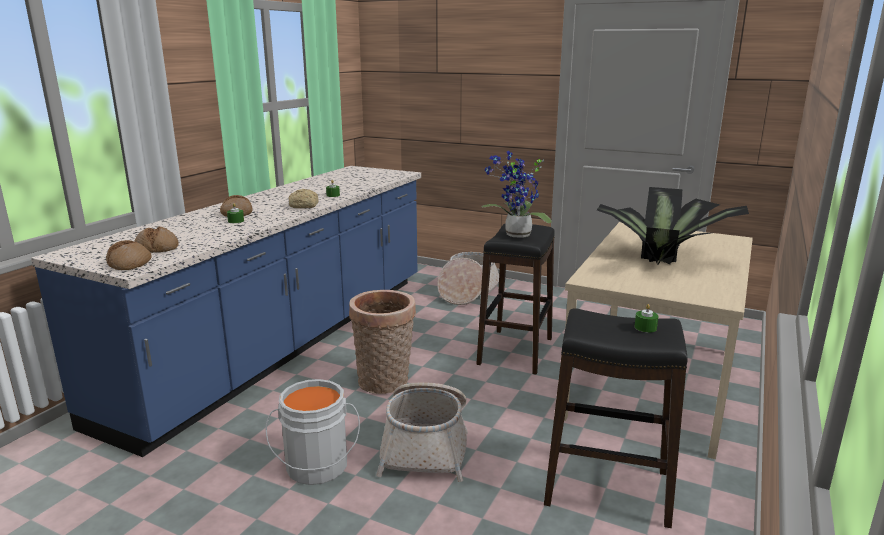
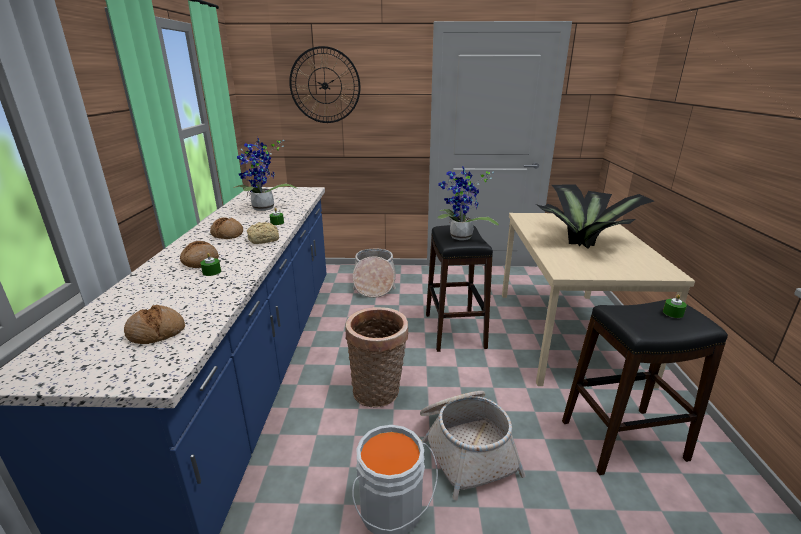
camera: 25 degrees left, 5 degrees up
bread [106,240,152,270] -> bread moved to [210,217,243,239]
none -> potted plant [233,138,298,211]
none -> wall clock [289,46,360,123]

